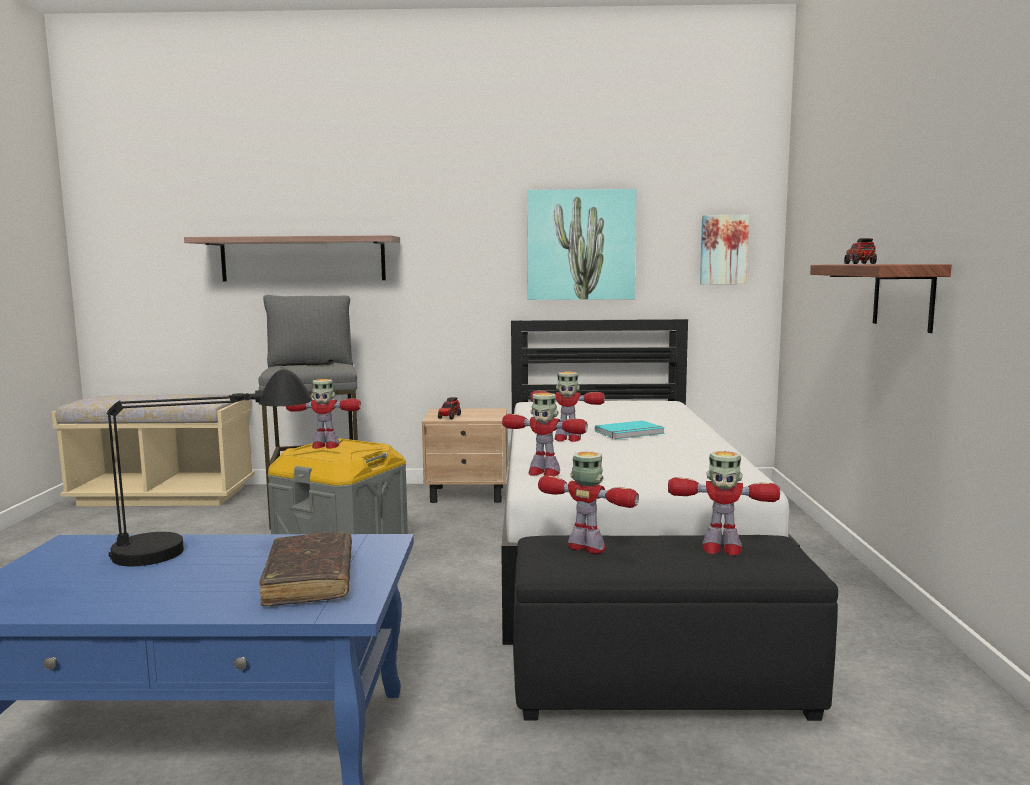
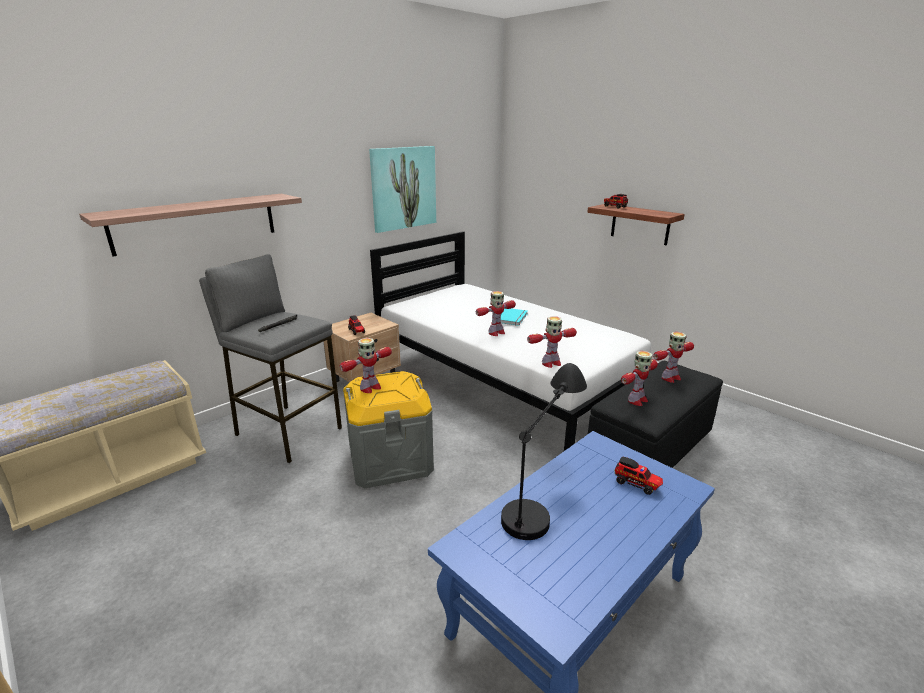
camera: 45 degrees left, 15 degrees up
brown book [259,532,352,606] -> toy truck [614,457,663,495]
toy robot [538,451,639,554] -> toy robot turned 150 degrees clockwise [621,351,658,406]
picture [700,215,749,284] -> none

